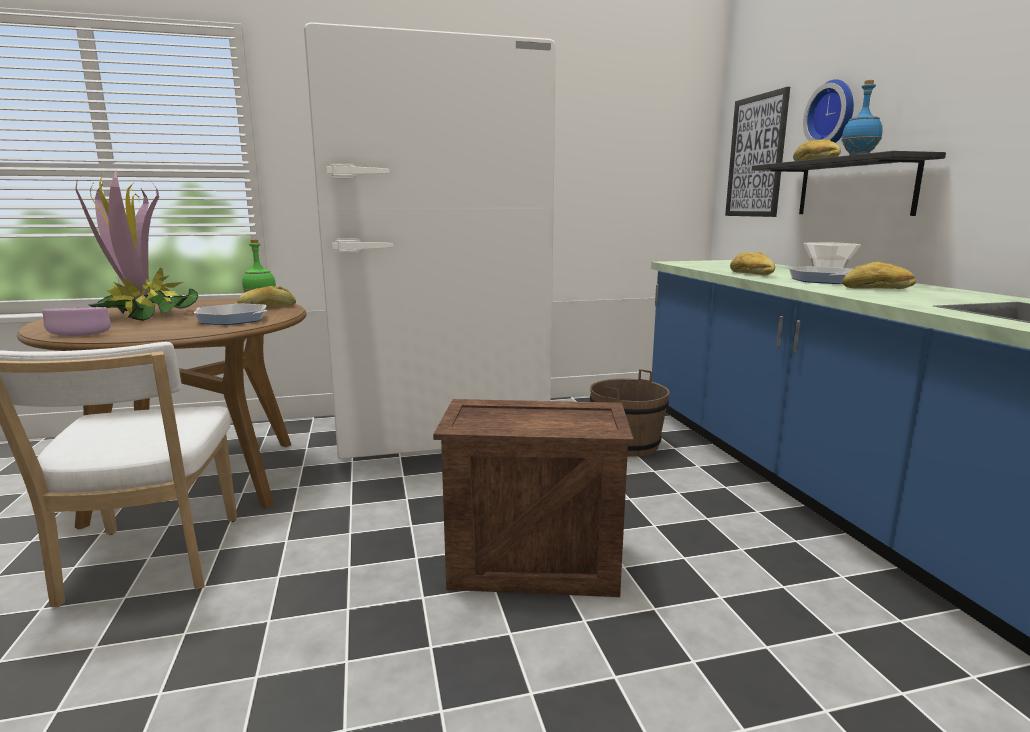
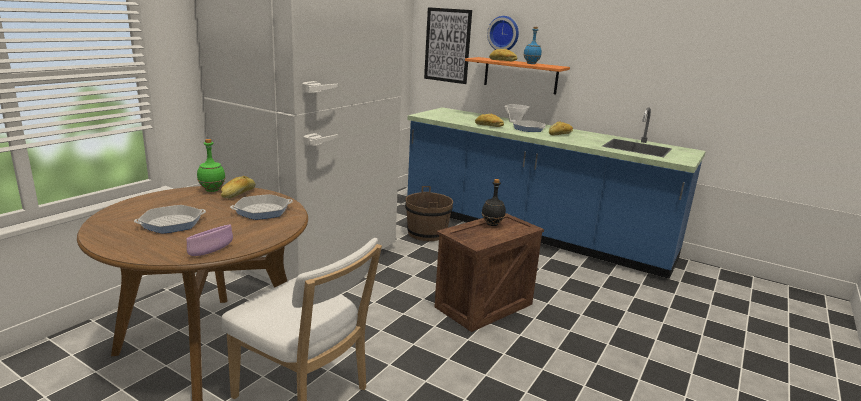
camera: 45 degrees left, 5 degrees up
potted plant [75,170,198,321] -> frying pan [134,205,206,234]
black shelf [752,151,946,216] -> orange shelf [465,57,570,95]
none -> black bottle [482,179,506,226]

